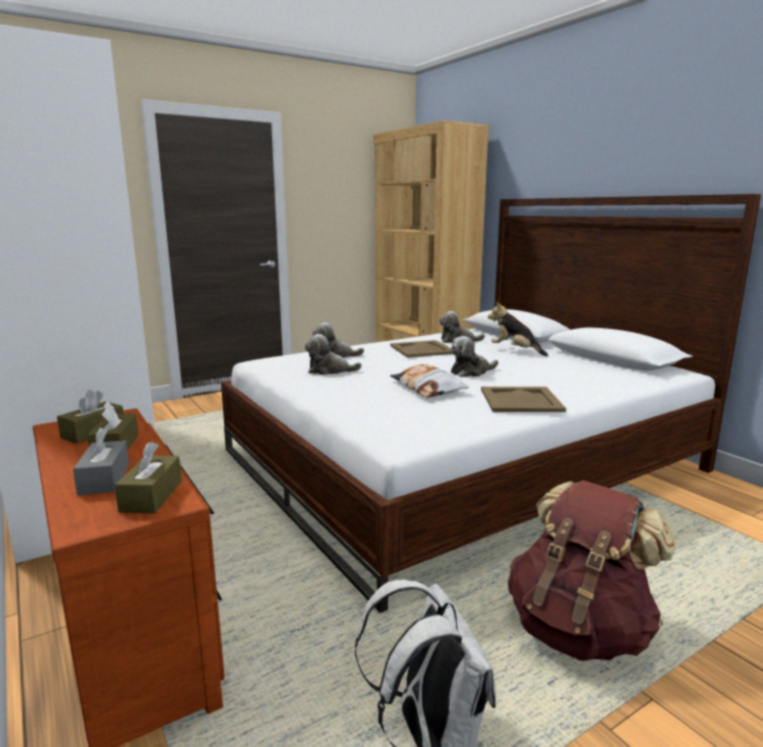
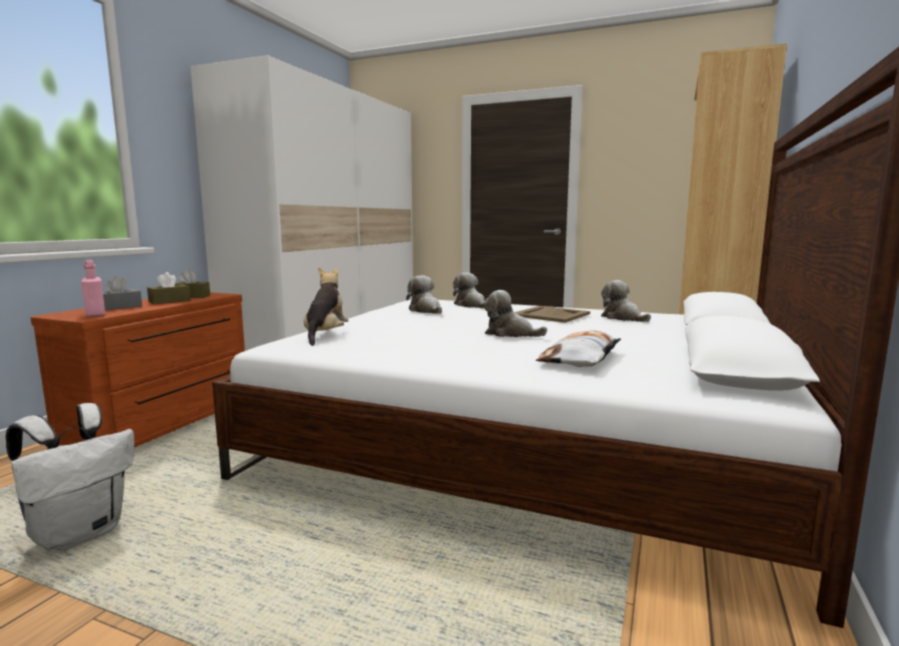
camera: 55 degrees right, 5 degrees down
brown tissue box [115,442,182,514] -> pink bottle [81,260,105,317]
pillow [390,364,469,398] -> pillow moved to [536,331,621,367]
beige tray [481,387,566,412] -> none
plush toy [488,302,548,356] -> plush toy moved to [304,268,349,346]
brown backpack [508,480,676,661] -> none

